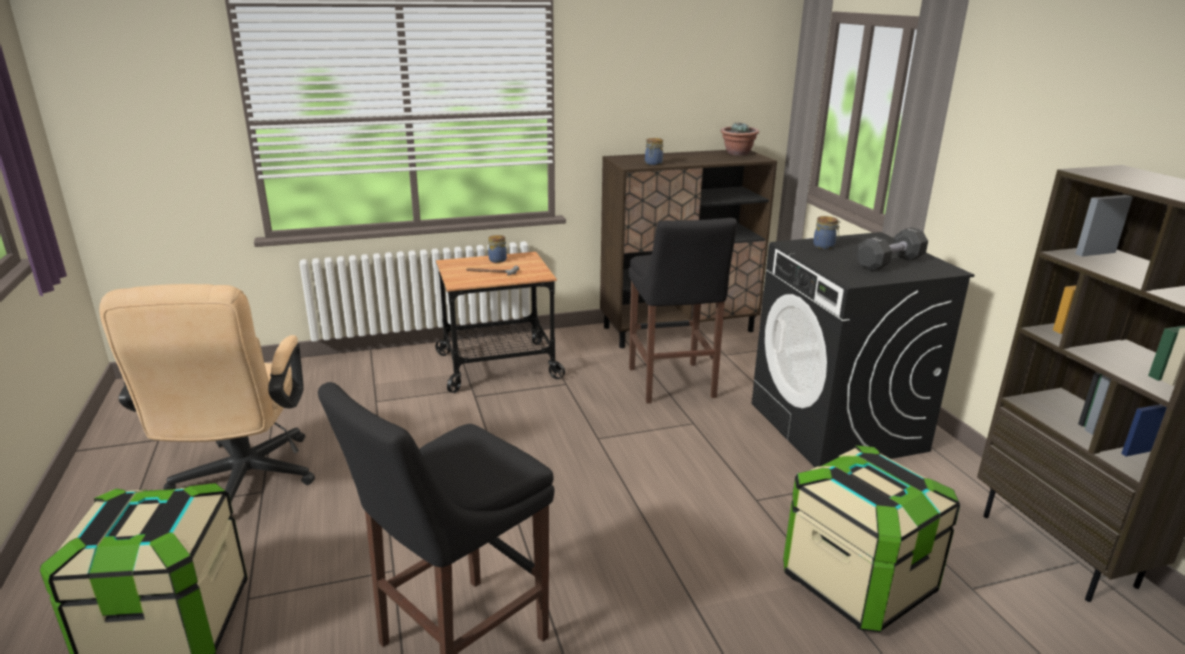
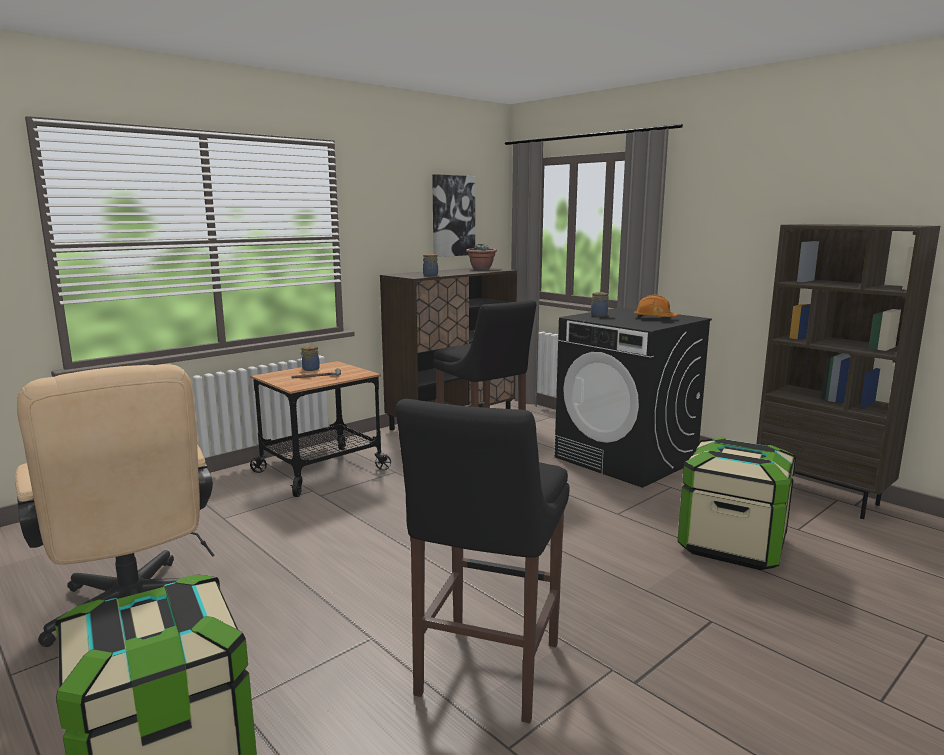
camera: 25 degrees left, 10 degrees down
black dumbbell [856,227,928,271] -> orange hard hat [634,295,677,317]
none -> picture [432,174,475,257]

